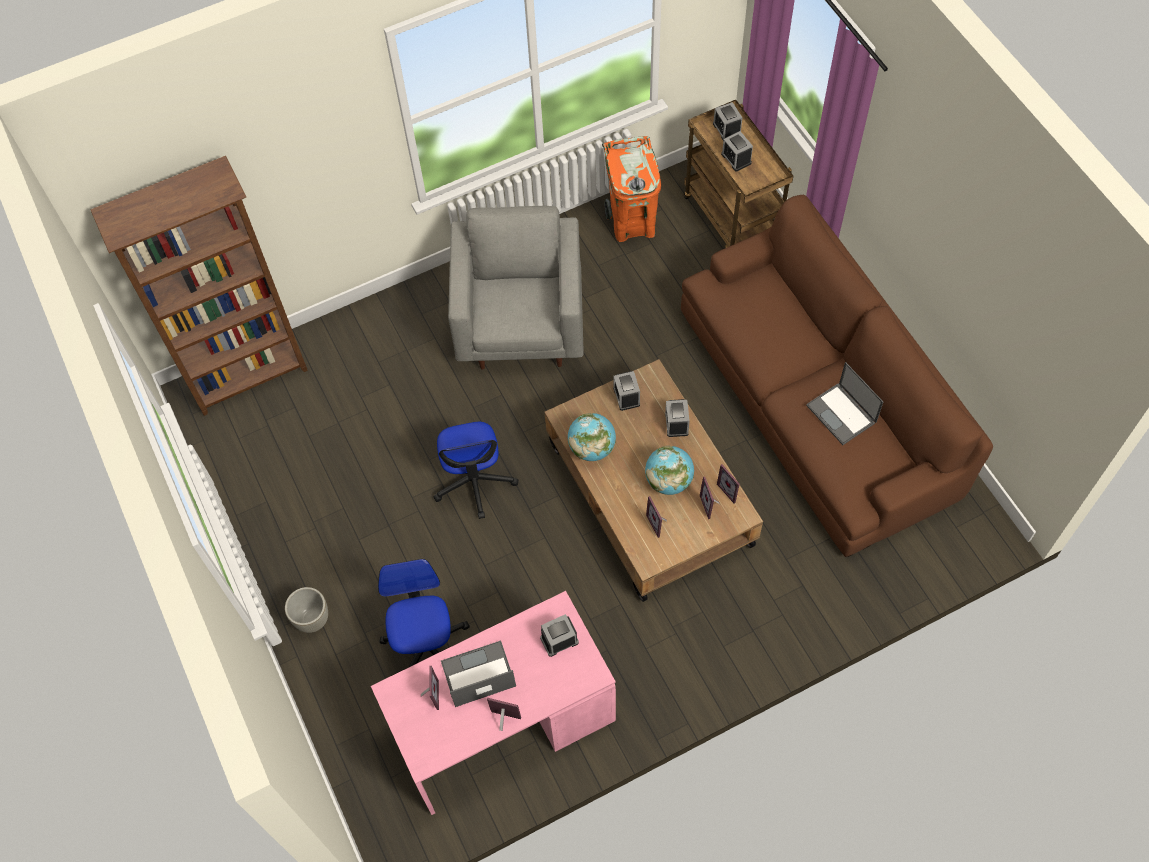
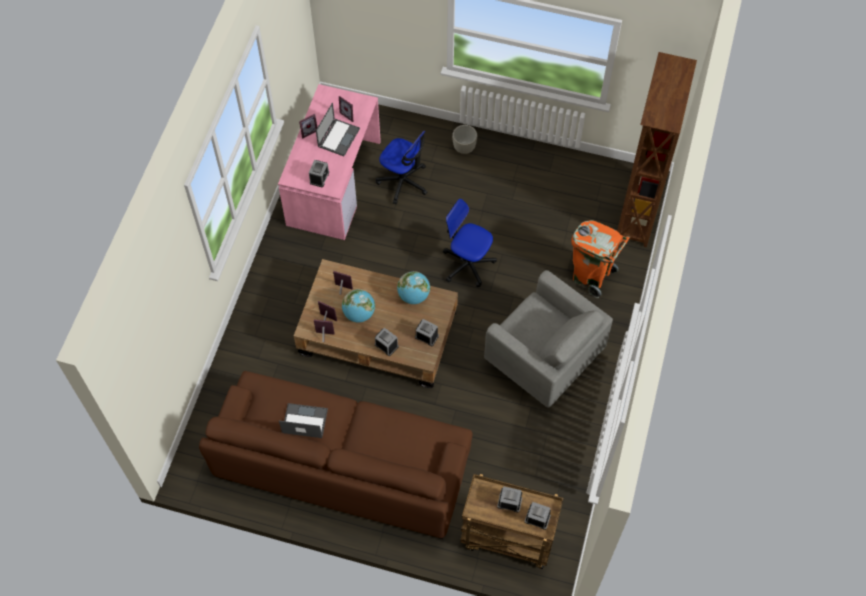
camera: 130 degrees right, 0 degrees up
orange trash can [602,136,661,242] -> orange trash can moved to [571,220,630,298]

